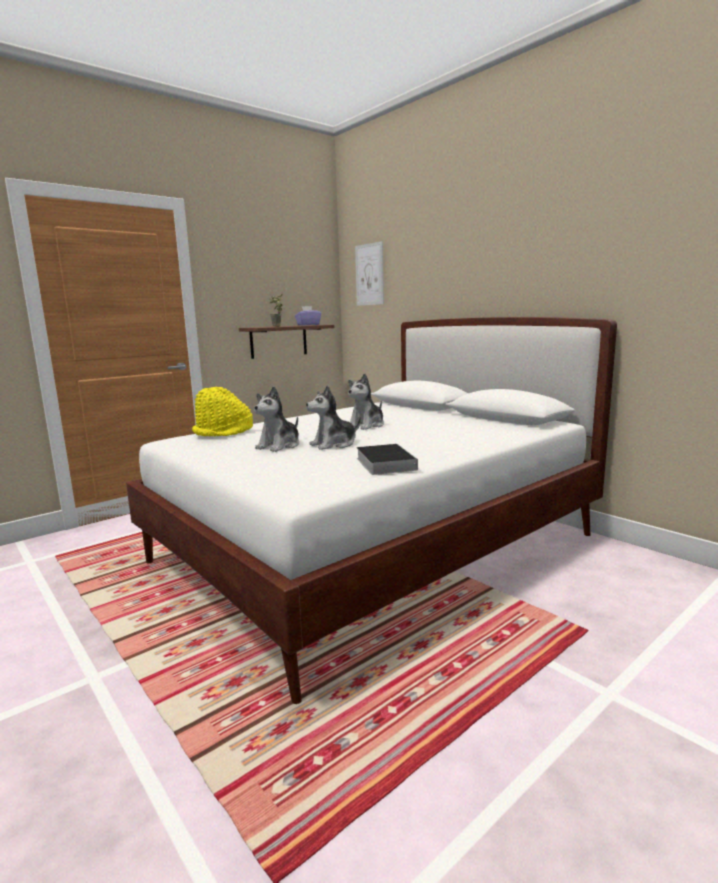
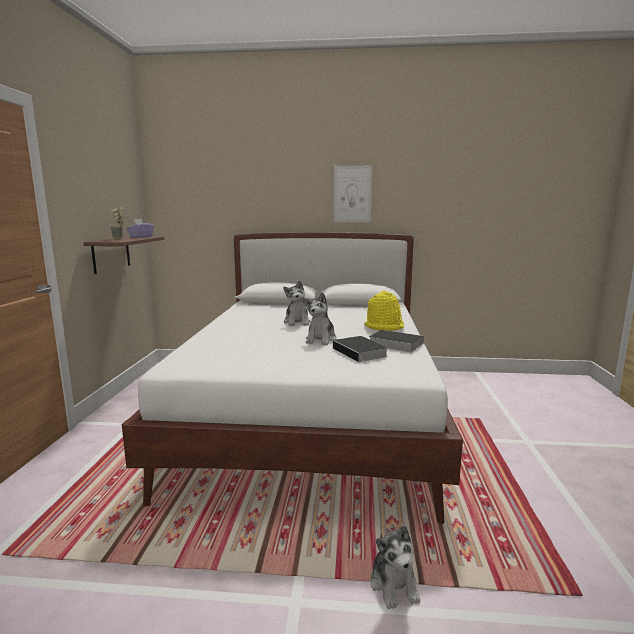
camera: 45 degrees left, 0 degrees up
yellow hat [192,387,253,437] -> yellow hat moved to [364,291,404,331]
plush toy [254,386,299,452] -> plush toy moved to [370,525,420,609]
picture [355,241,384,306] -> picture moved to [334,166,372,222]
none -> book [333,336,388,364]

